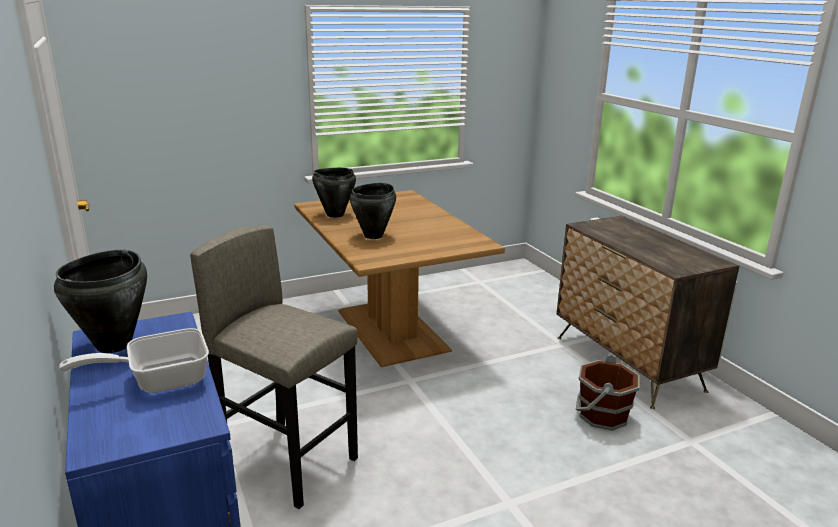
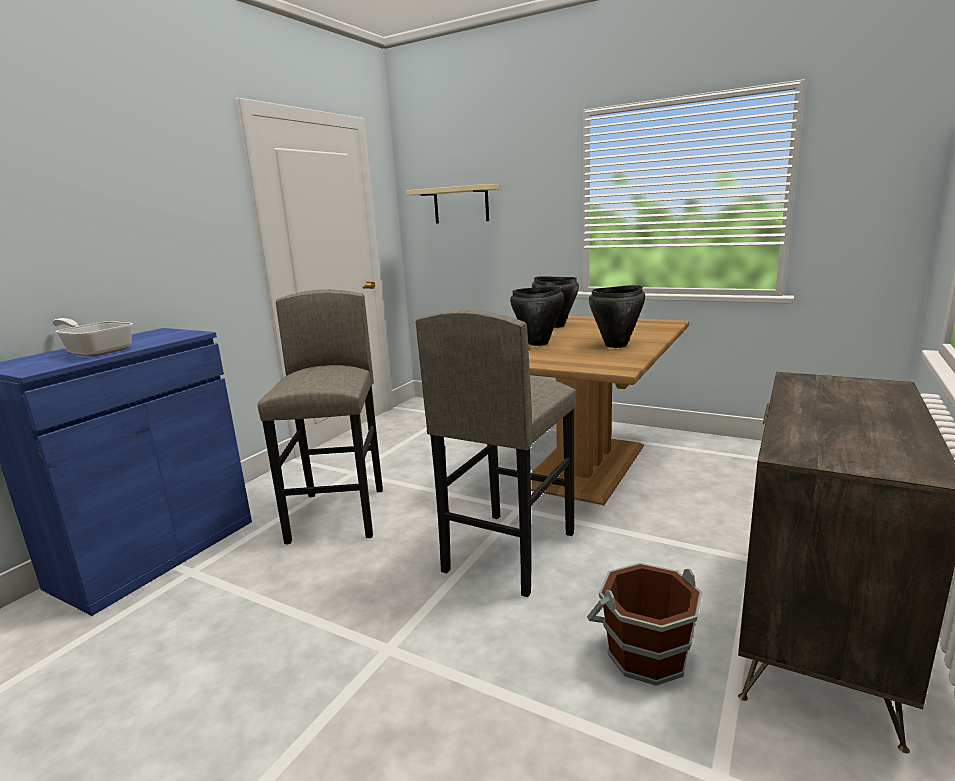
camera: 55 degrees right, 5 degrees down
black cooking pot [54,250,147,353] -> black cooking pot moved to [589,285,645,348]
none -> beige shelf [406,184,499,223]
none -> grey stool [416,310,576,597]

